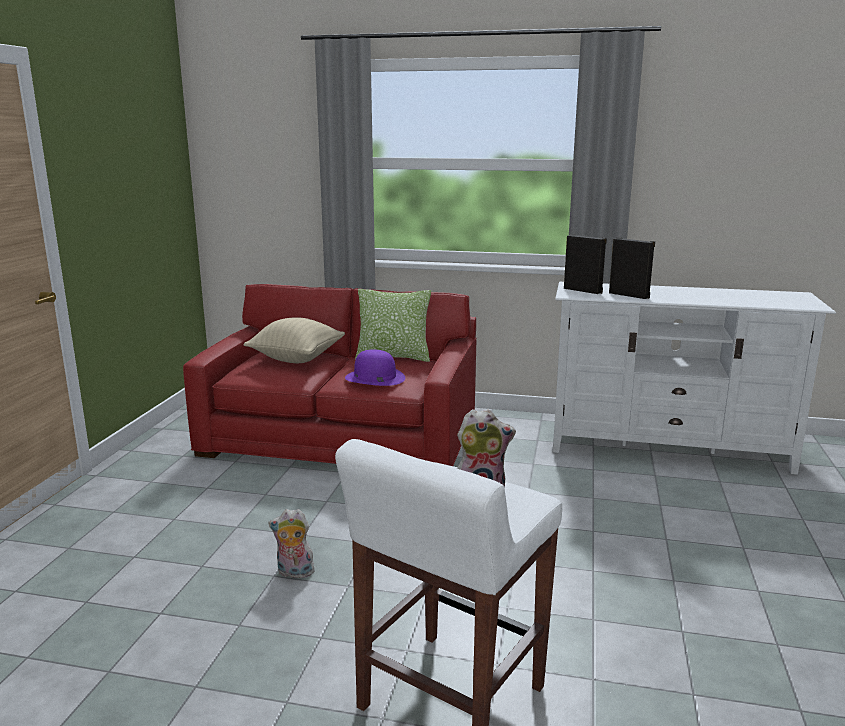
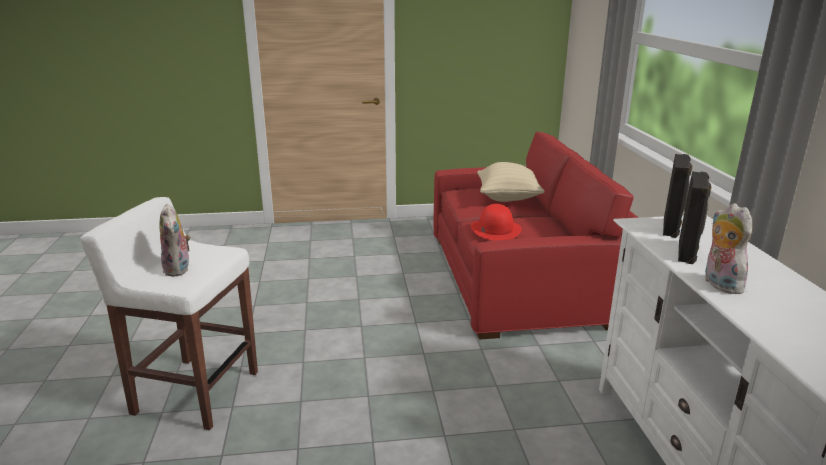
camera: 70 degrees right, 5 degrees up
plush toy [269,509,315,578] -> plush toy moved to [705,203,752,294]
purple hat [345,350,405,386] -> red hat [471,204,522,241]
pillow [355,289,431,362] -> none

